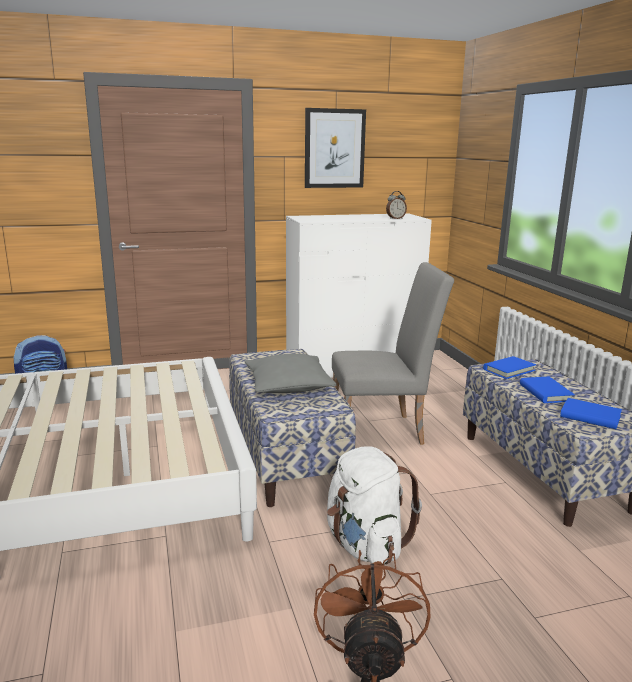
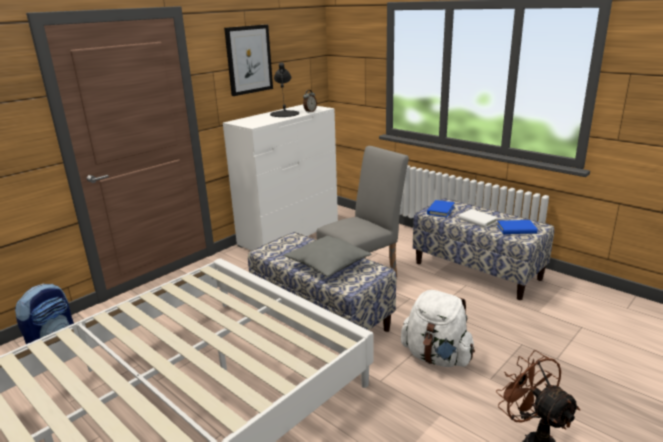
camera: 30 degrees left, 5 degrees up
blue book [520,377,575,403] -> white book [459,209,498,228]
none -> black table lamp [270,62,299,117]

